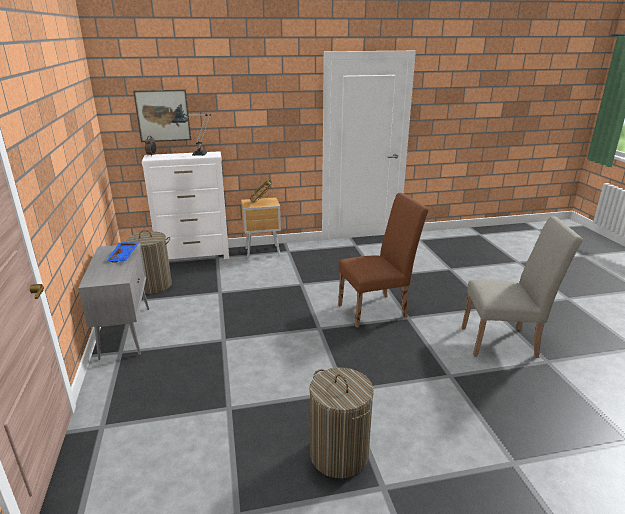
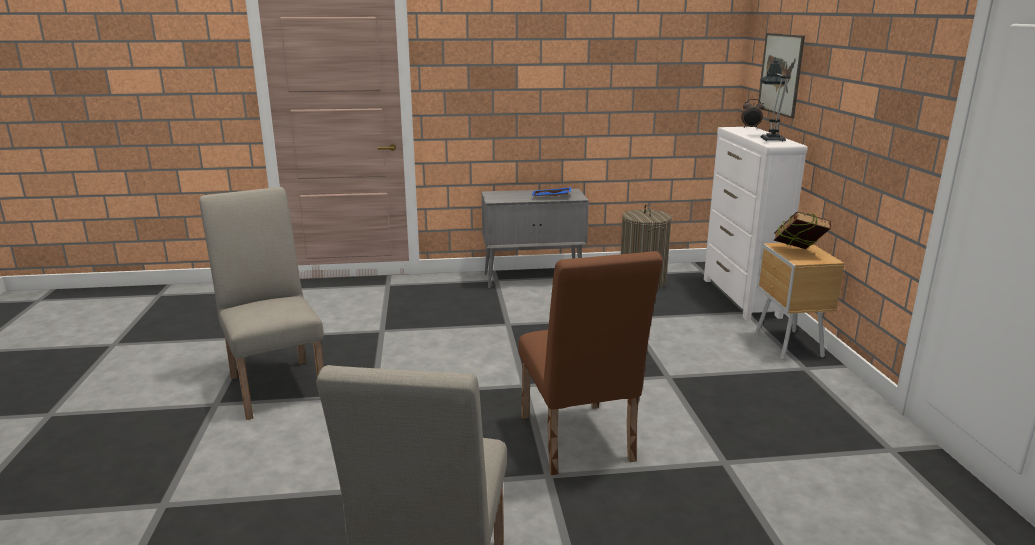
camera: 95 degrees right, 5 degrees down
laundry basket [309,367,374,478] -> beige chair [199,187,324,420]

